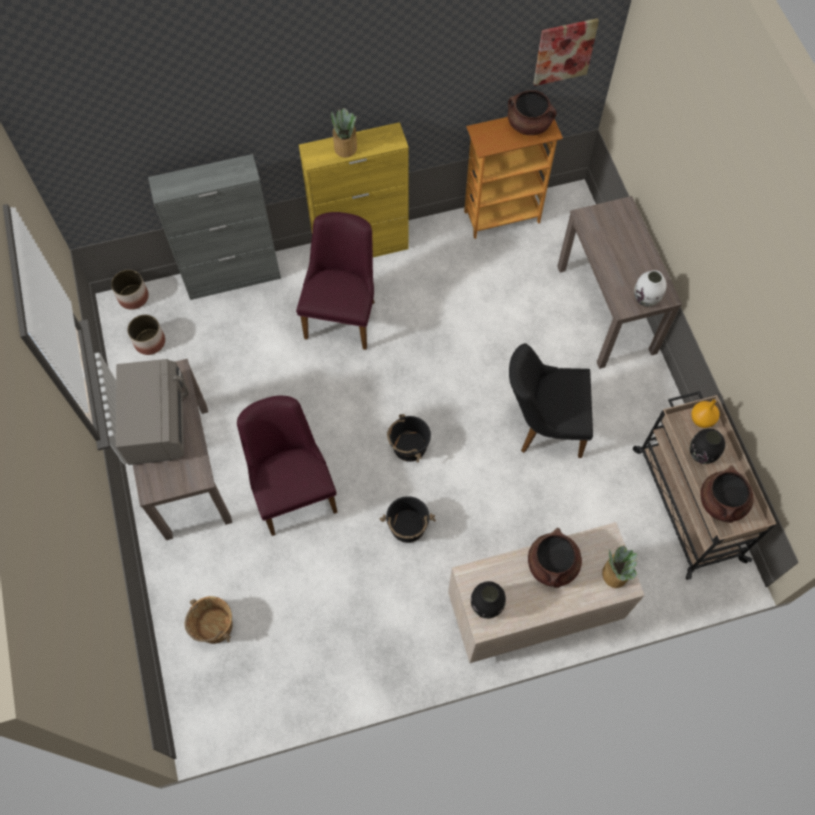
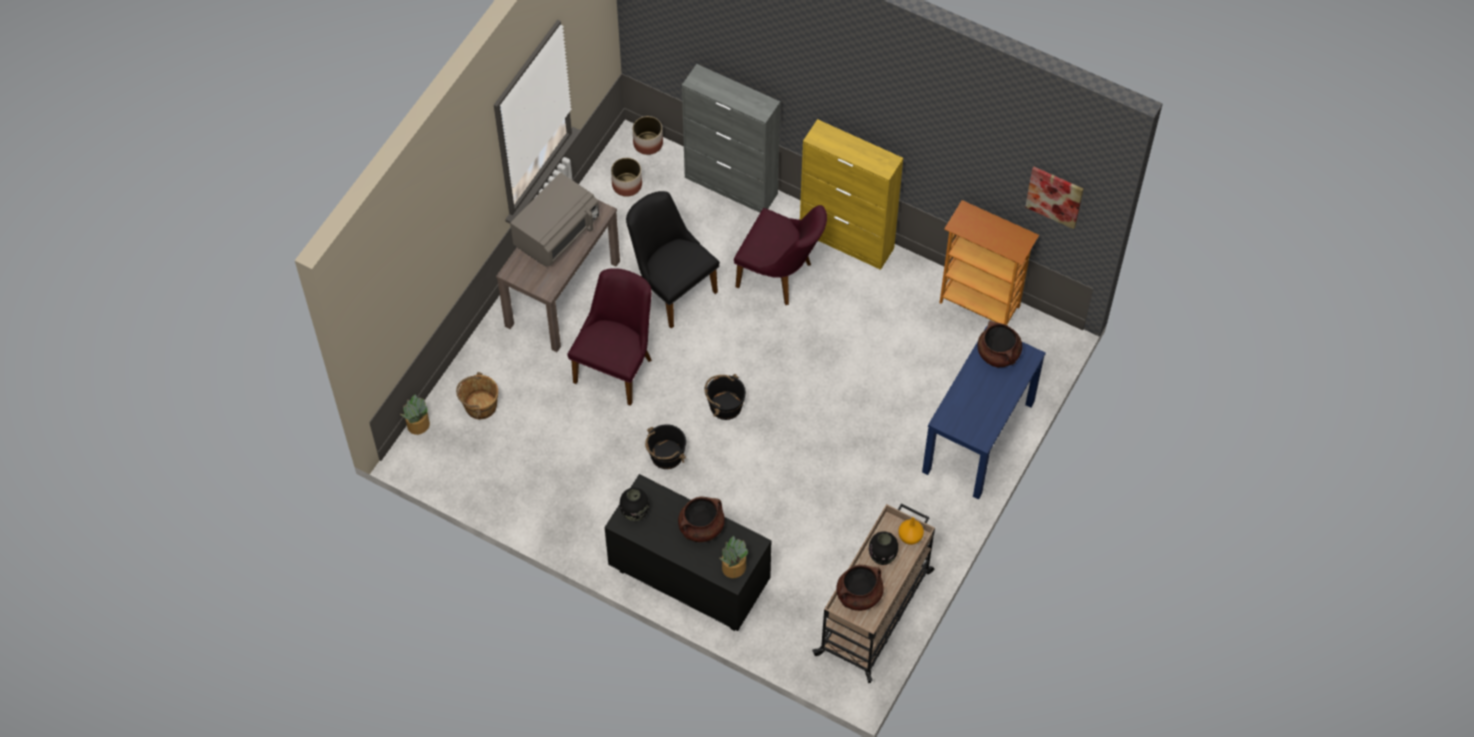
camera: 45 degrees right, 5 degrees down
purple chair [296,212,375,350] -> purple chair turned 60 degrees clockwise [734,205,827,305]
potted plant [331,108,357,158] -> potted plant moved to [400,395,430,435]
beige dresser [448,522,645,663] -> black dresser [604,474,772,631]
brown cooking pot [508,90,557,135] -> brown cooking pot moved to [977,321,1022,367]
black chair [509,343,593,458] -> black chair moved to [626,191,720,329]
brown console table [557,196,682,369] -> blue console table [922,326,1046,500]
white vase [634,270,667,307] -> none

